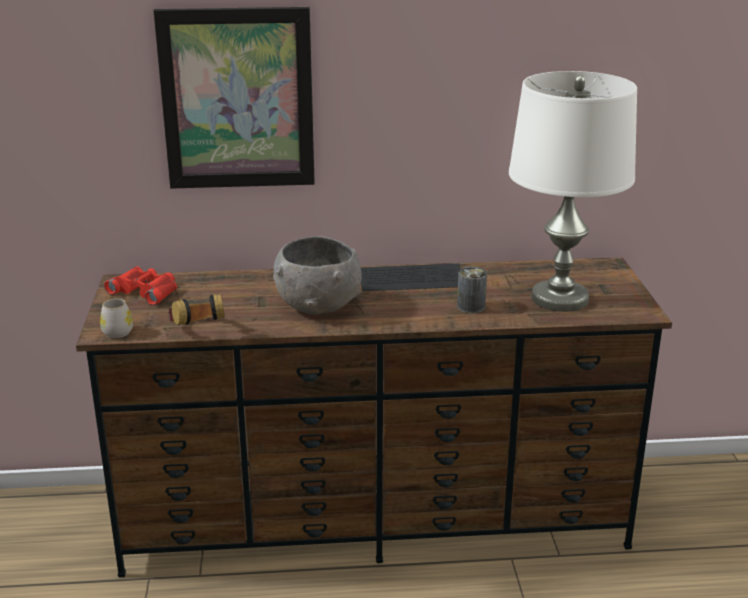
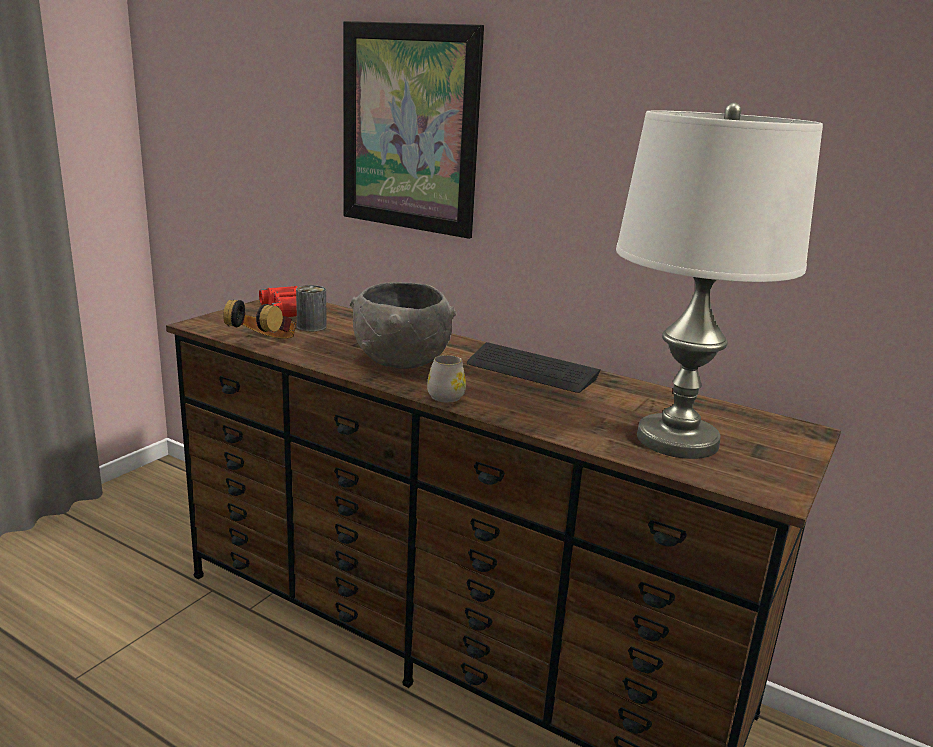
camera: 35 degrees right, 5 degrees down
white mug [100,298,133,338] -> white mug moved to [427,355,466,403]
can [457,267,487,313] -> can moved to [296,285,327,331]

